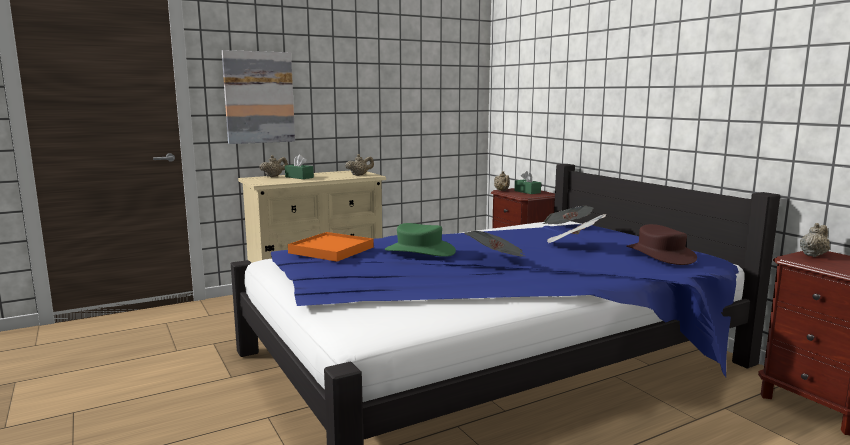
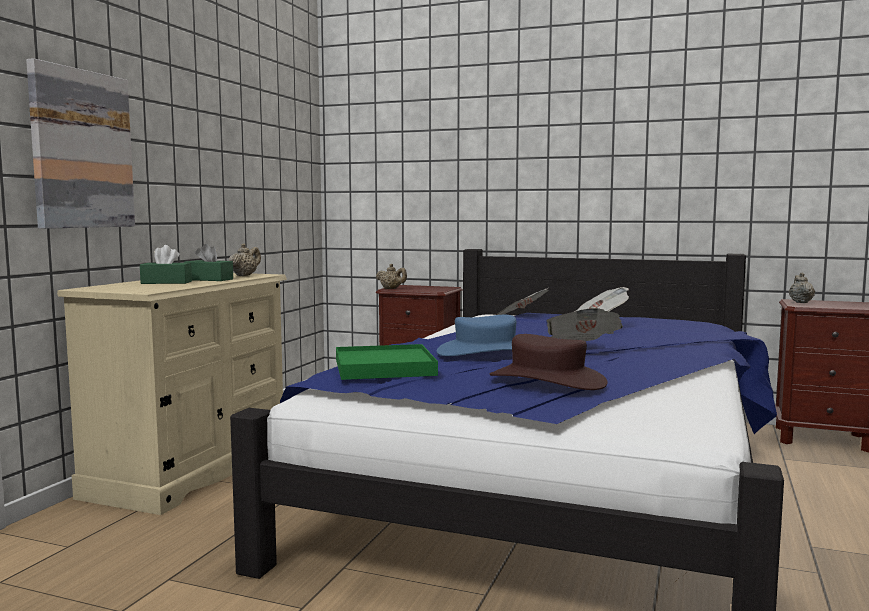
camera: 40 degrees left, 5 degrees down
beige teapot [260,155,288,177] -> none
orange tray [288,232,374,262] -> green tray [336,344,438,380]
green hat [385,223,456,257] -> blue hat [437,315,516,356]
green tissue box [515,171,541,194] -> green tissue box moved to [184,244,233,281]
brown hat [626,224,697,265] -> brown hat moved to [490,334,608,390]

